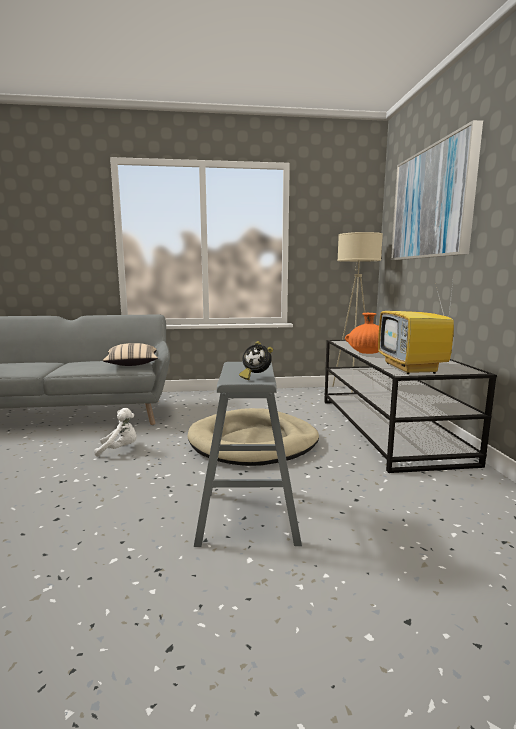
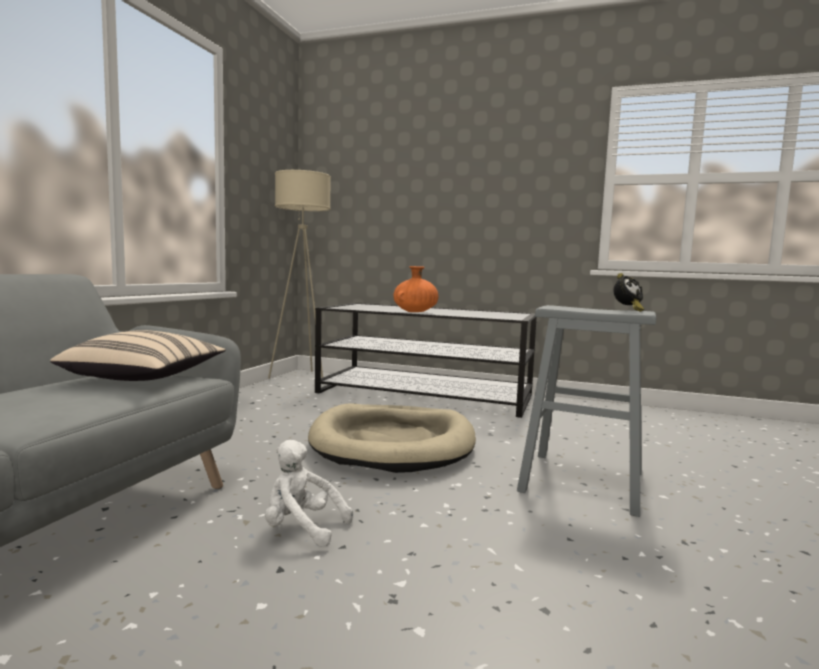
camera: 65 degrees left, 5 degrees down
white plush toy [94,408,137,457] -> white plush toy turned 90 degrees counterclockwise [265,440,353,547]
television [378,273,454,374] -> none
picture [391,120,483,260] -> none

